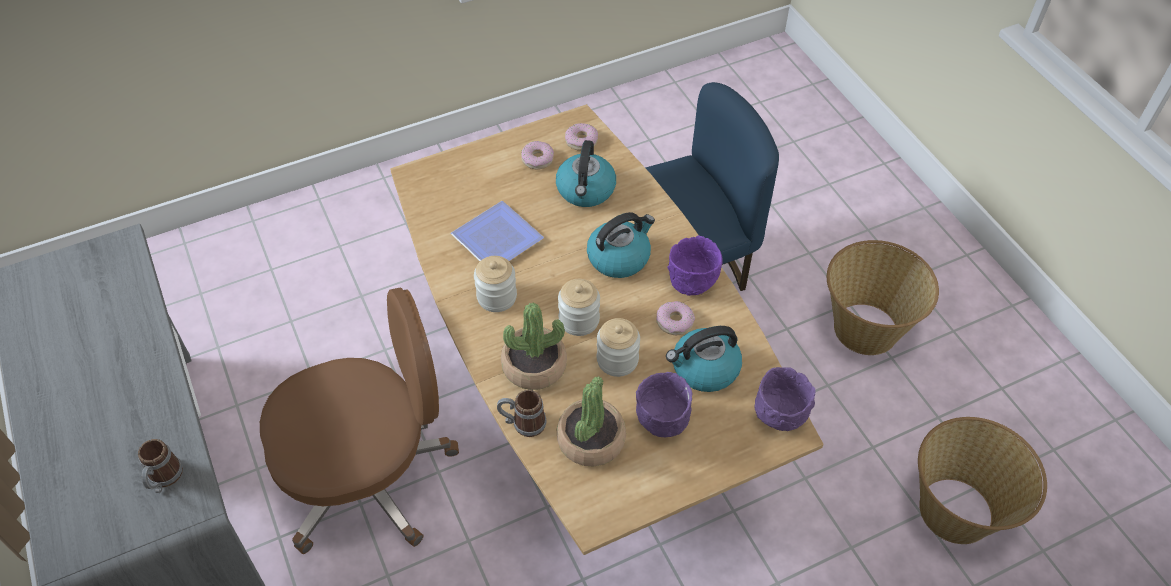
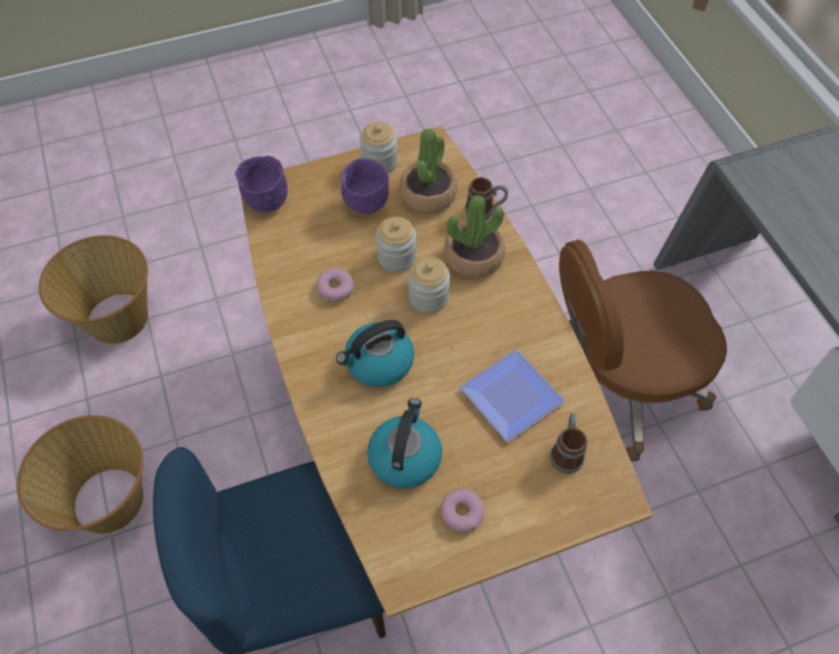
camera: 175 degrees left, 5 degrees up
mug [138,439,183,493] -> mug moved to [550,413,588,474]
jar [474,256,517,312] -> jar moved to [360,122,398,174]
donut [565,123,598,151] -> none
kettle [666,326,742,392] -> none
purple bowl [667,235,723,296] -> none

